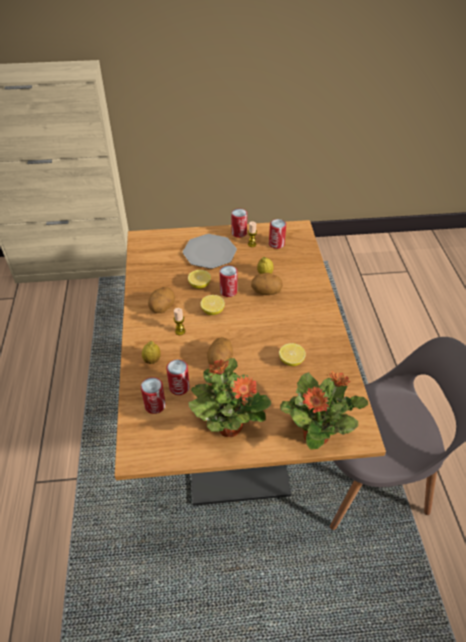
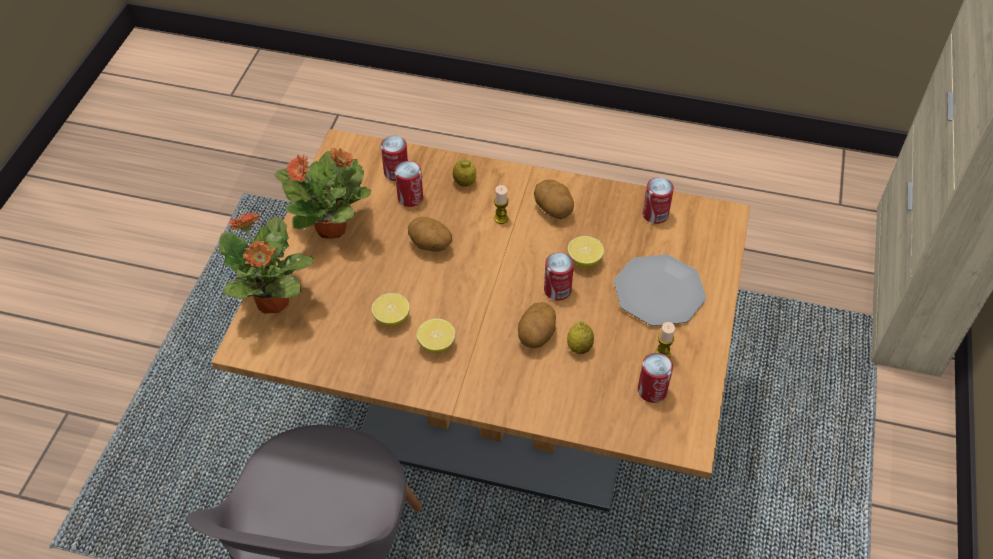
camera: 110 degrees right, 5 degrees up
lemon [200,295,225,315] -> lemon moved to [417,318,455,353]
can [231,208,247,238] -> can moved to [643,177,674,224]

